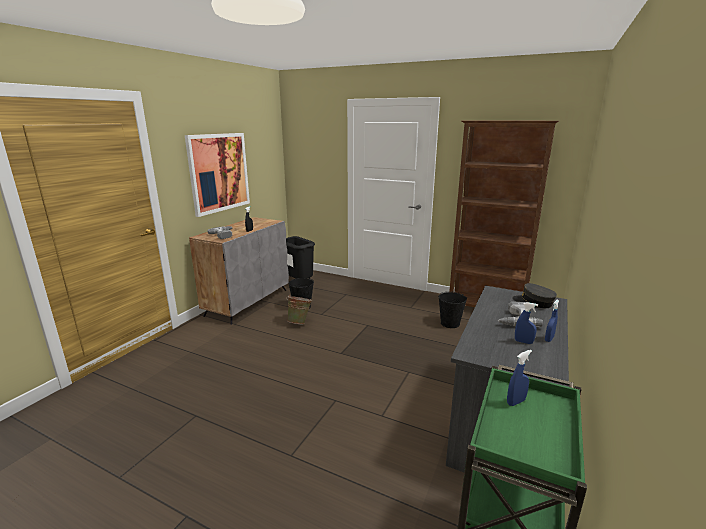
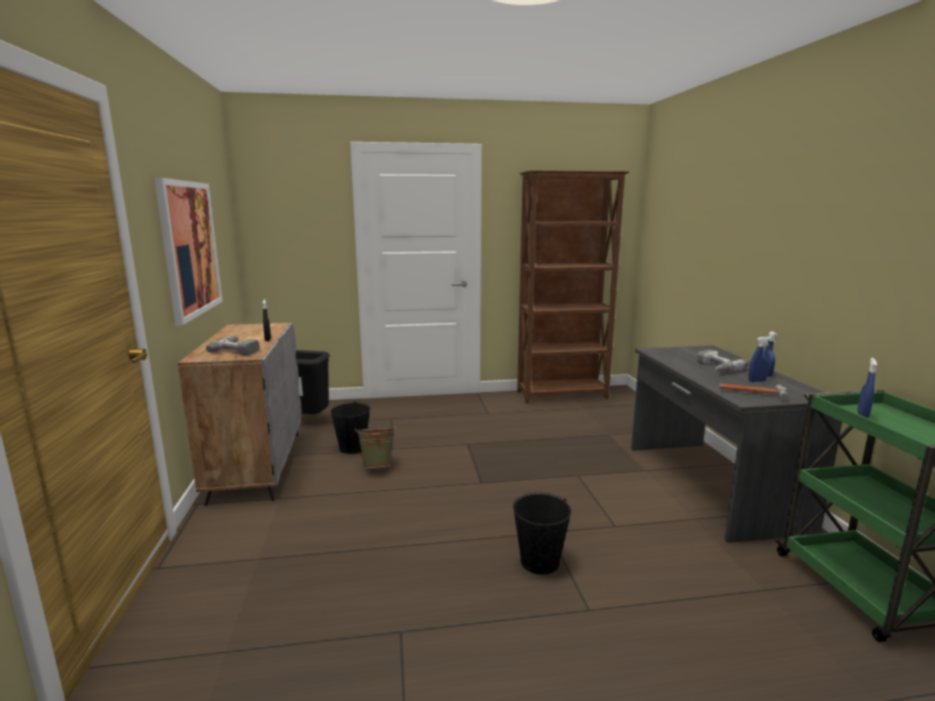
camera: 35 degrees left, 5 degrees down
black bucket [438,291,467,328] -> black bucket moved to [513,492,571,575]
grey cap [512,283,557,308] -> none
none -> hammer [719,384,789,402]

